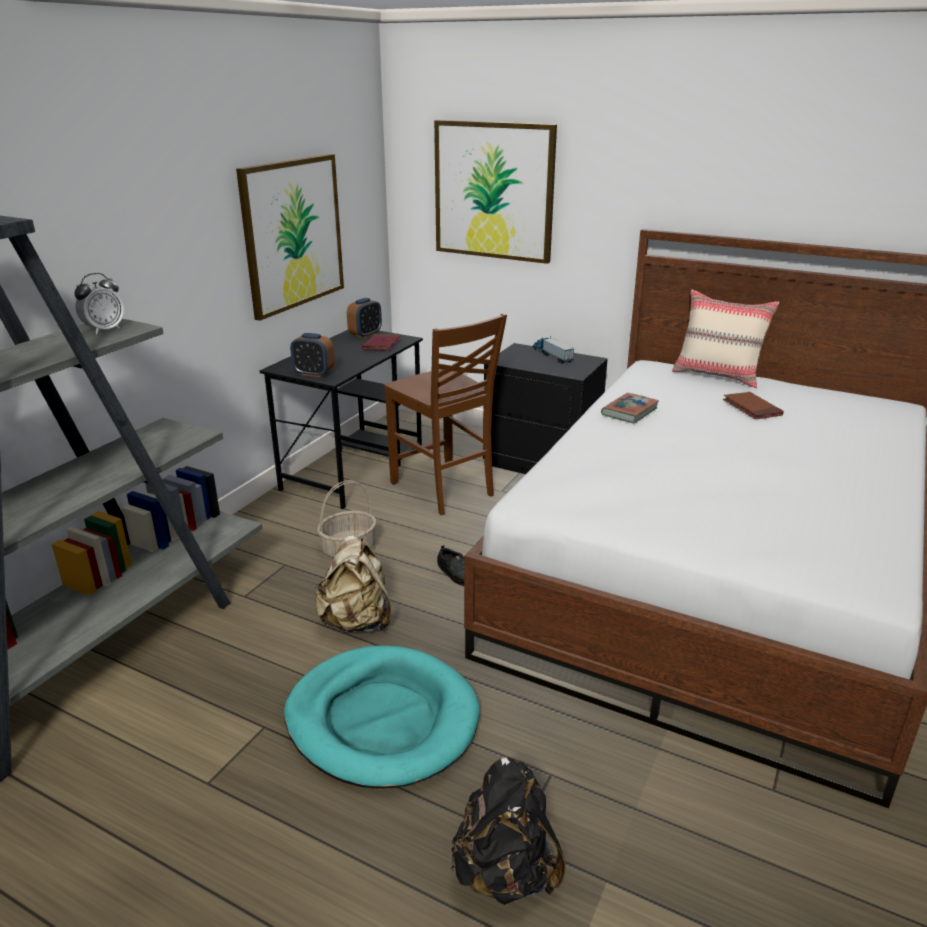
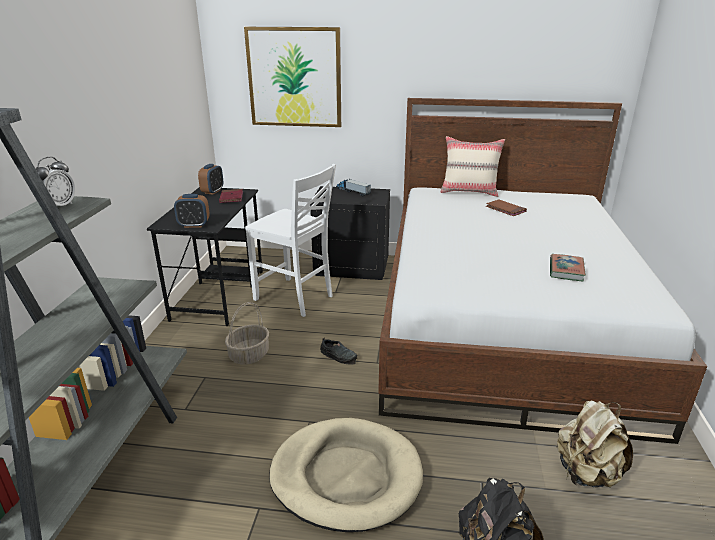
camera: 20 degrees left, 0 degrees up
picture [236,154,344,321] -> none
turquoise dog bed [284,645,480,788] -> beige dog bed [269,418,423,532]
beige backpack [315,535,391,632] -> beige backpack moved to [557,400,633,488]
brown chair [384,313,507,515] -> white chair [245,164,336,317]
book [601,393,659,423] -> book moved to [550,254,586,282]

